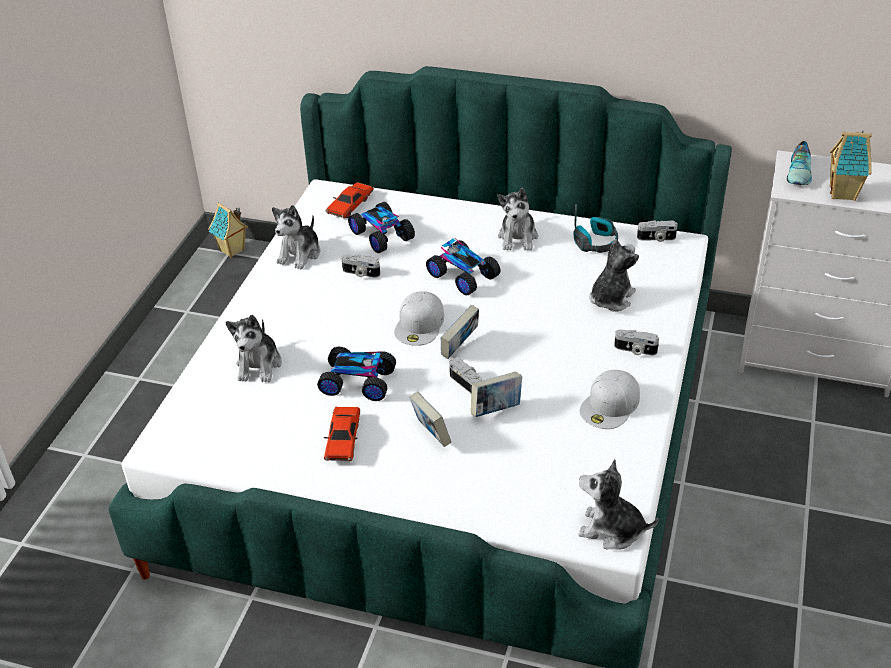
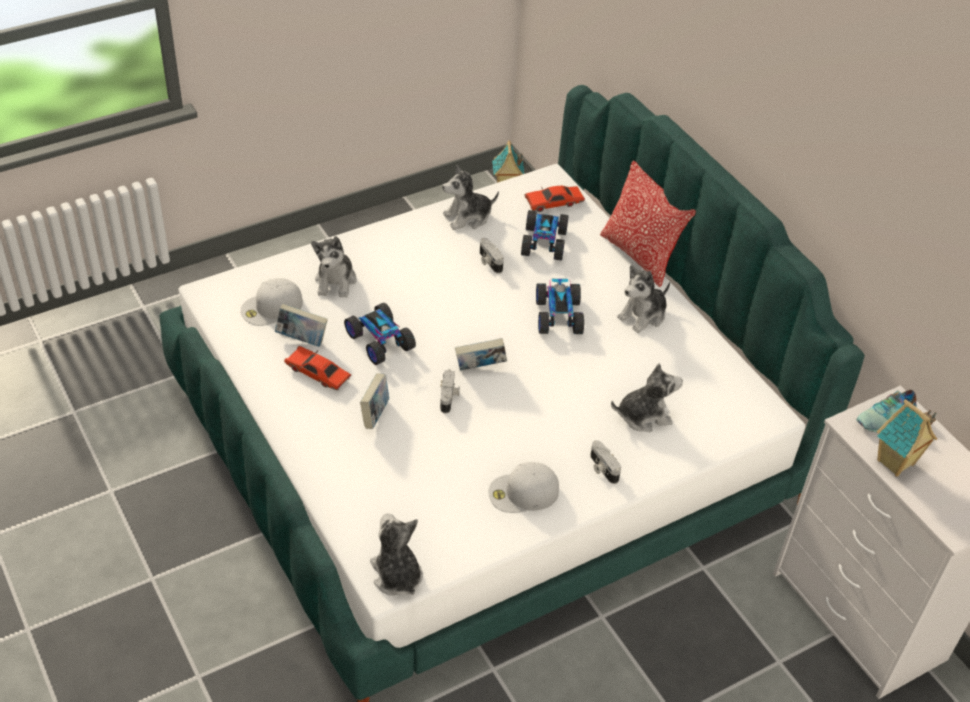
camera: 40 degrees right, 5 degrees up
plush toy [226,315,282,383] -> plush toy turned 45 degrees counterclockwise [311,236,357,298]
red toy car [324,407,360,461] -> red toy car turned 75 degrees clockwise [284,346,352,390]
white cap [394,291,444,346] -> white cap moved to [241,278,303,326]
book [471,372,522,417] -> book moved to [275,304,328,347]
headphones [573,204,618,253] -> none
camera [637,220,678,242] -> none
none -> pillow [600,161,696,287]

